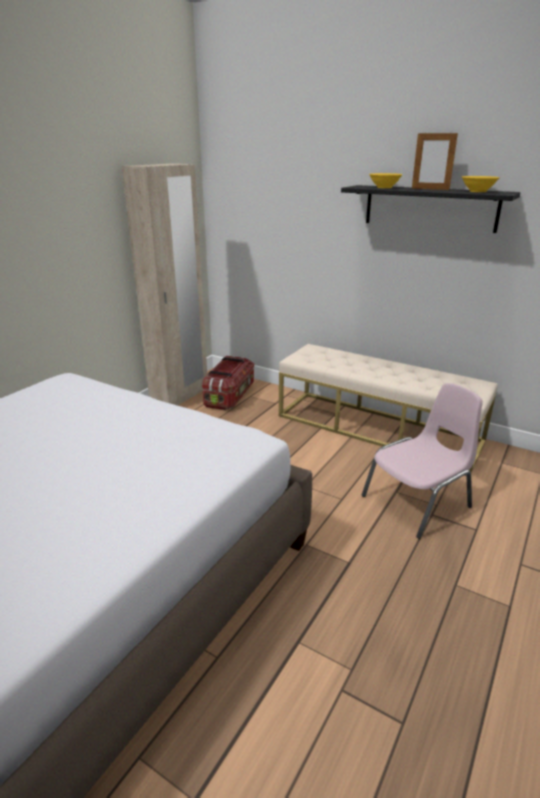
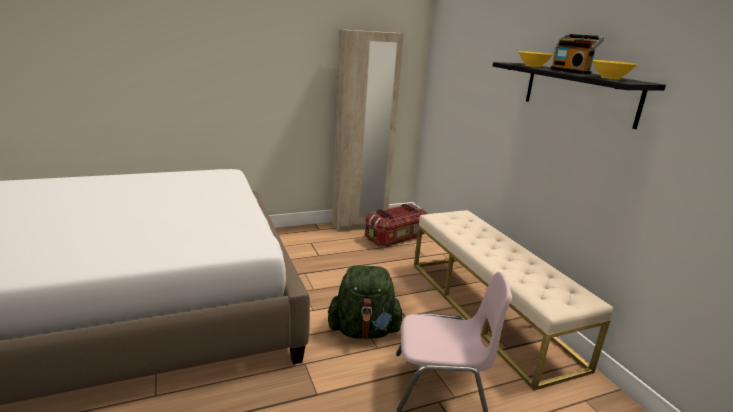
camera: 35 degrees right, 5 degrees down
picture frame [412,131,458,190] -> radio [550,34,604,74]
none -> green backpack [328,265,404,339]

